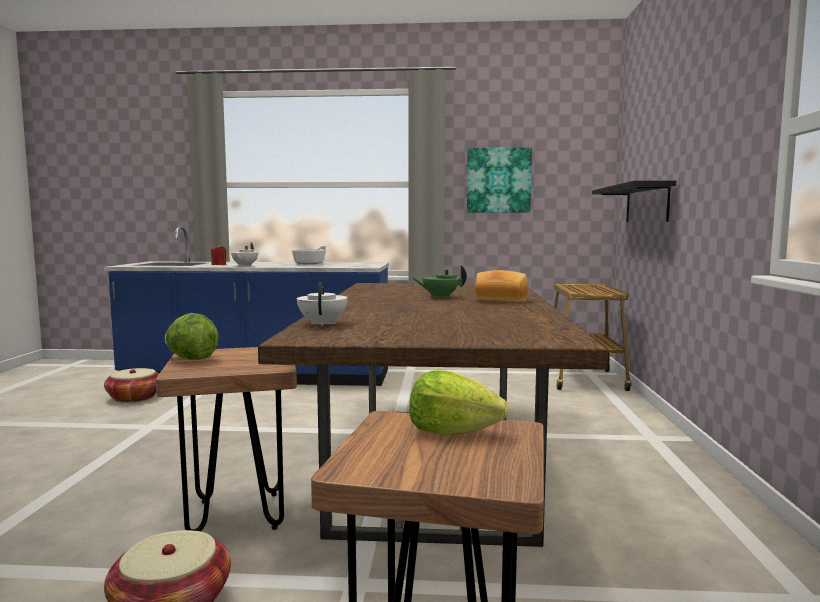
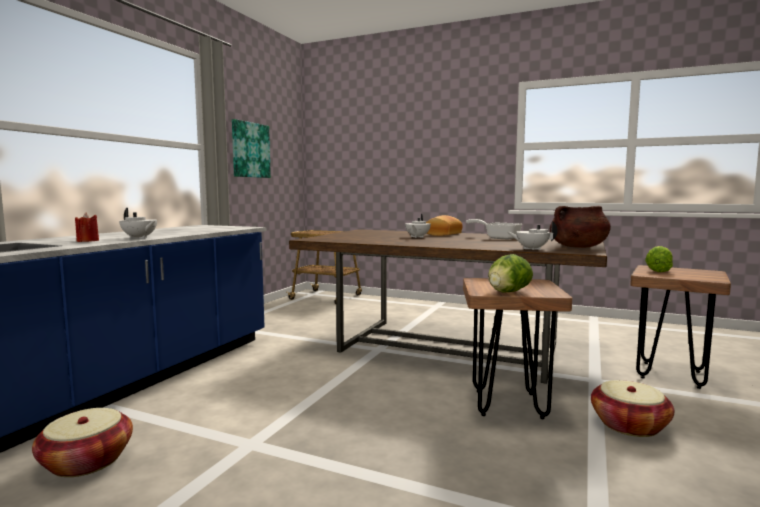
camera: 70 degrees left, 0 degrees up
frying pan [291,246,326,265] -> frying pan moved to [466,219,522,240]
green teapot [412,265,467,298] -> white teapot [405,214,431,238]
black shelf [592,180,676,222] -> none
none -> brown cooking pot [550,206,611,248]

